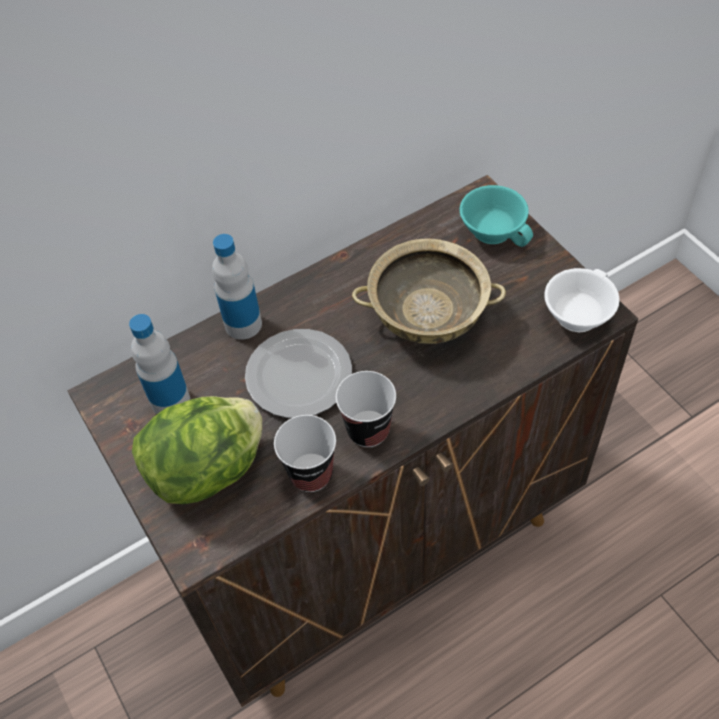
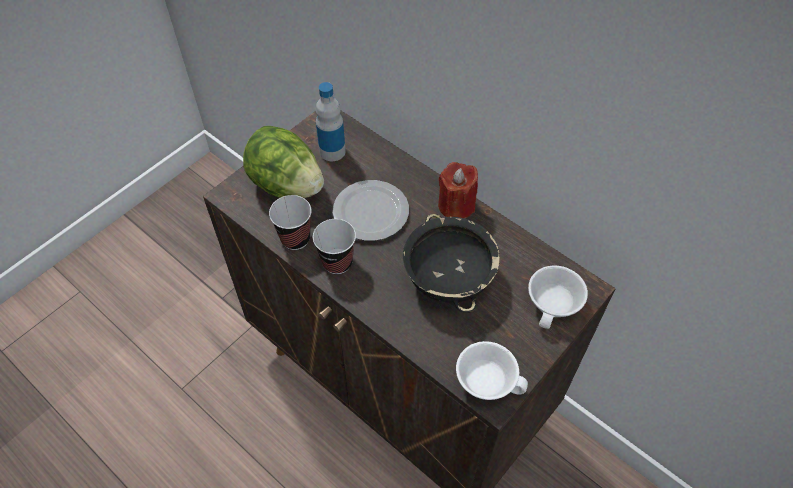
camera: 70 degrees right, 0 degrees up
bottle [212,234,262,340] -> none
beige bowl [352,239,506,344] -> black bowl [403,214,500,313]
turquoise cup [460,185,533,247] -> white cup [528,265,588,329]
none -> red candle [438,162,478,219]

